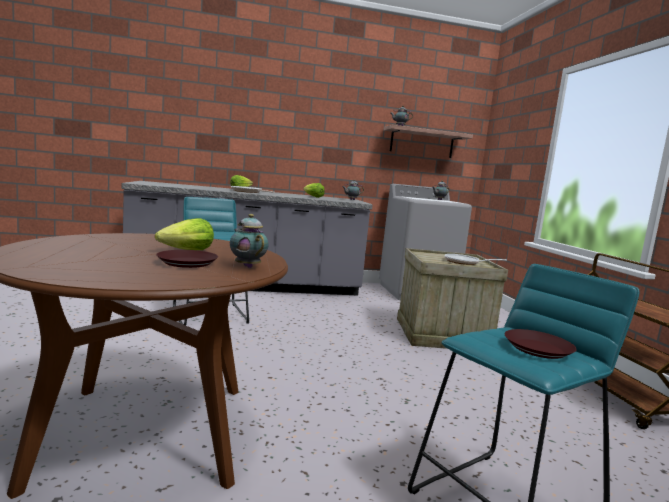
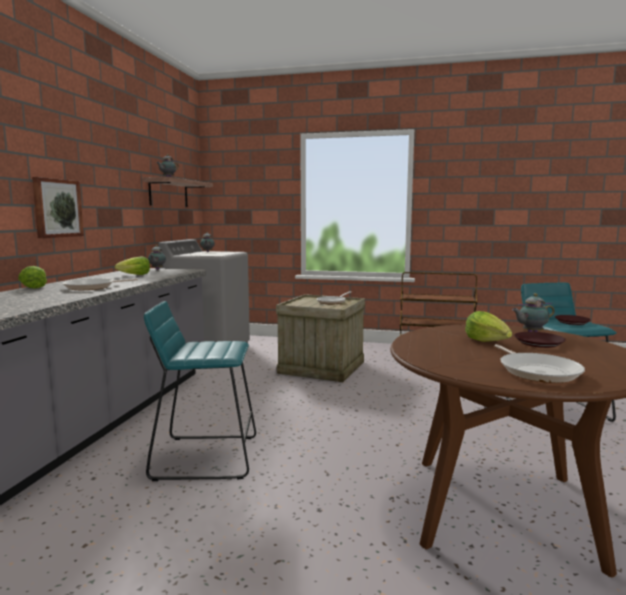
camera: 65 degrees left, 0 degrees up
none -> picture [32,177,84,238]
none -> frying pan [495,344,585,383]

